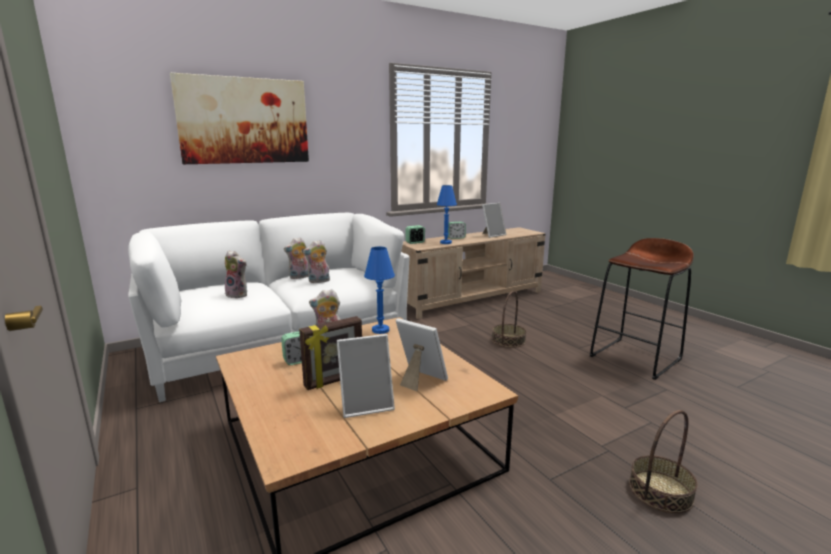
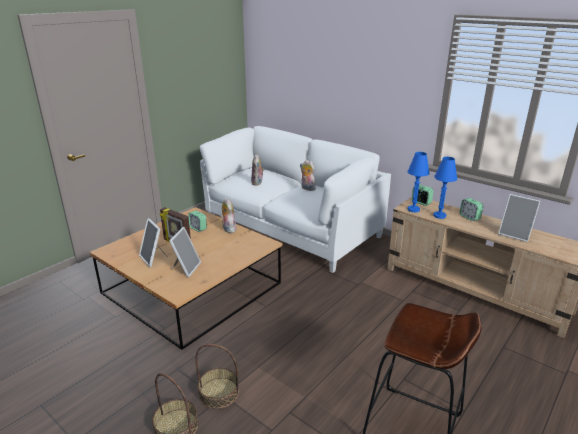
camera: 70 degrees right, 10 degrees up
picture [170,73,309,164] -> none
plush toy [303,240,330,283] -> none
blue table lamp [364,247,395,334] -> blue table lamp moved to [408,152,430,212]
basket [492,291,526,348] -> basket moved to [195,344,239,409]

